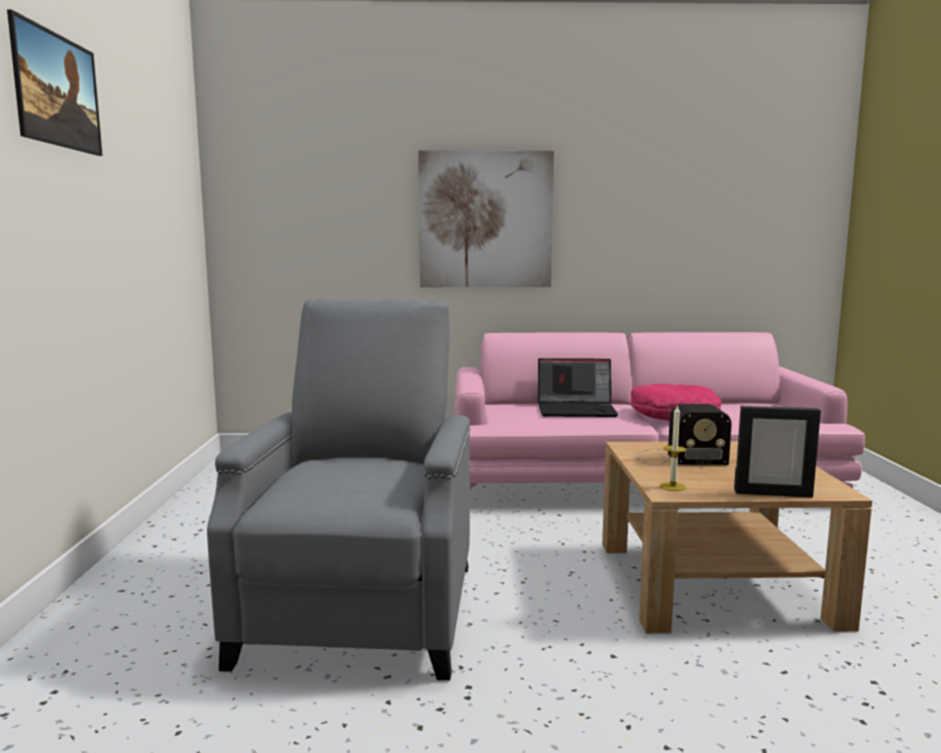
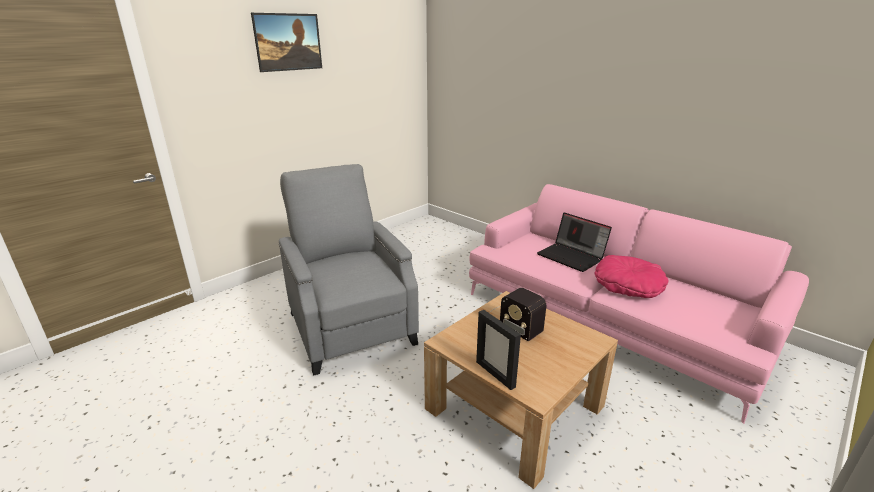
camera: 45 degrees right, 15 degrees up
grey armchair [207,298,470,681] -> grey armchair turned 75 degrees counterclockwise [279,164,419,376]
picture [418,150,554,287] -> none
candle [660,406,687,491] -> none

